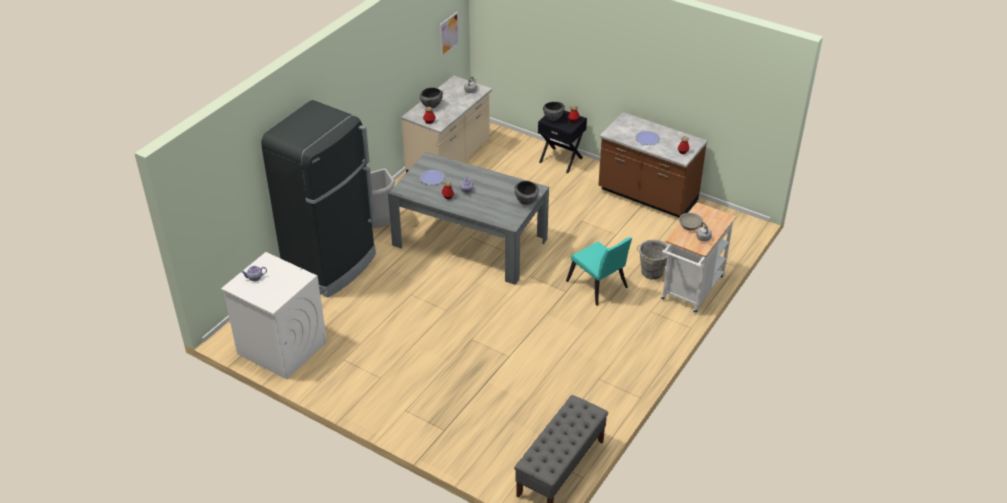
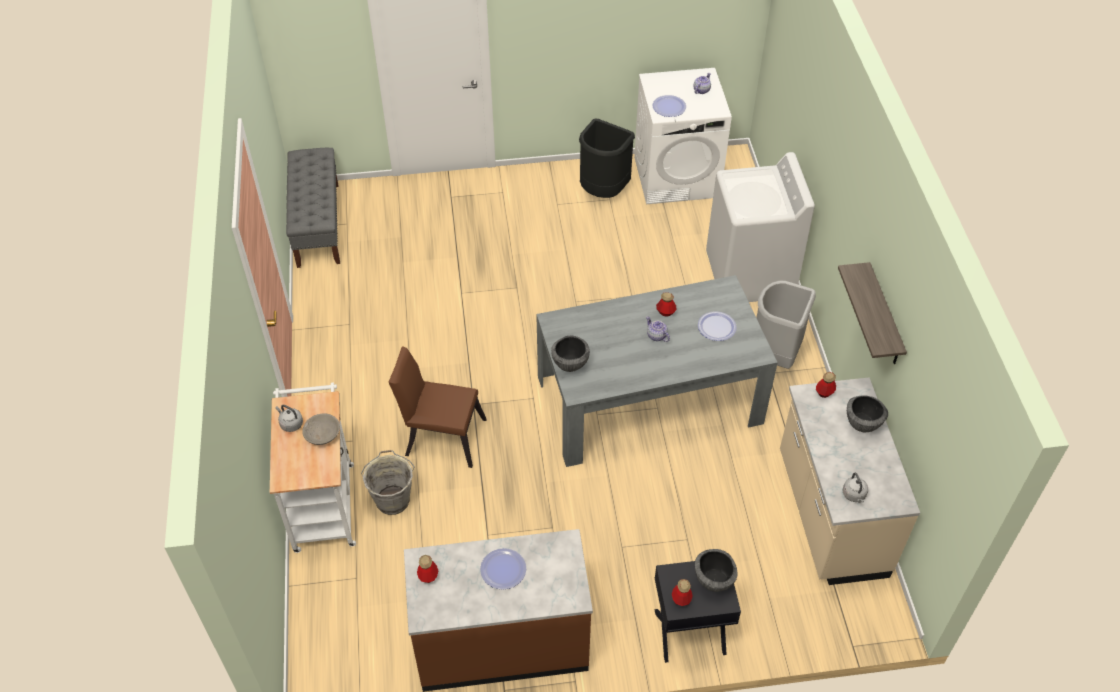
camera: 140 degrees right, 10 degrees up
black fridge [261,100,376,297] -> white washing machine [706,152,815,302]
picture [440,11,459,57] -> none
turquoise chair [566,237,632,306] -> brown chair [389,347,487,468]
none -> black trash can [579,118,635,198]
none -> plate [653,95,686,117]
none -> shelf [838,262,907,364]

